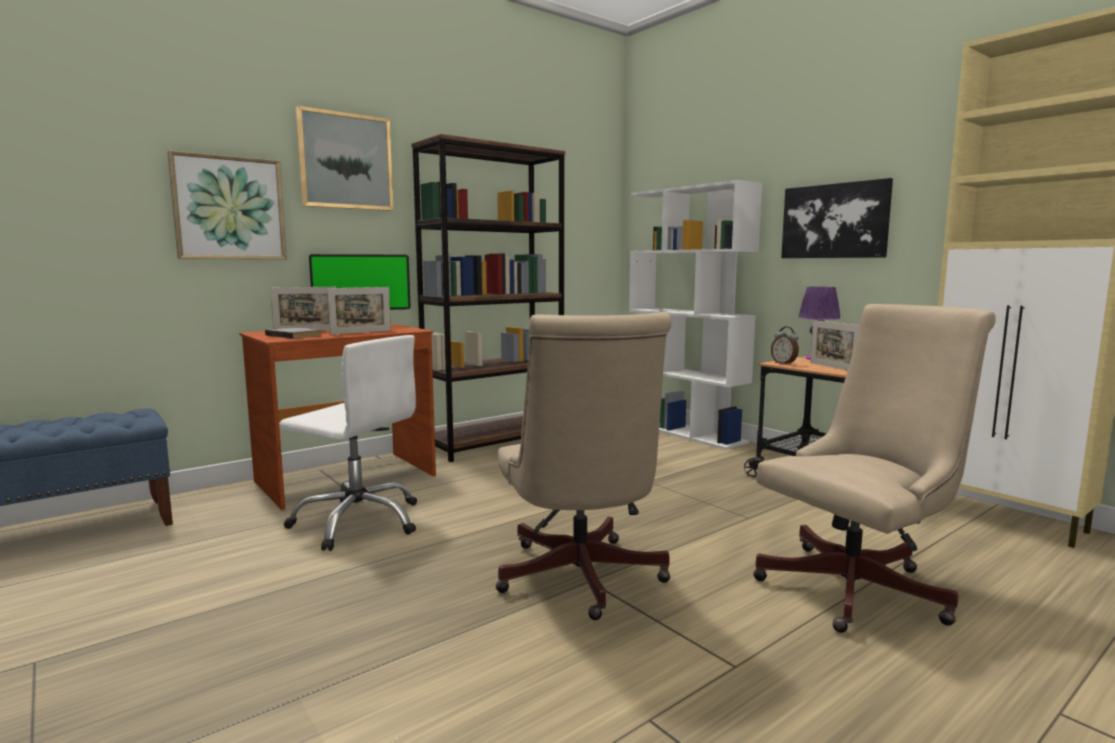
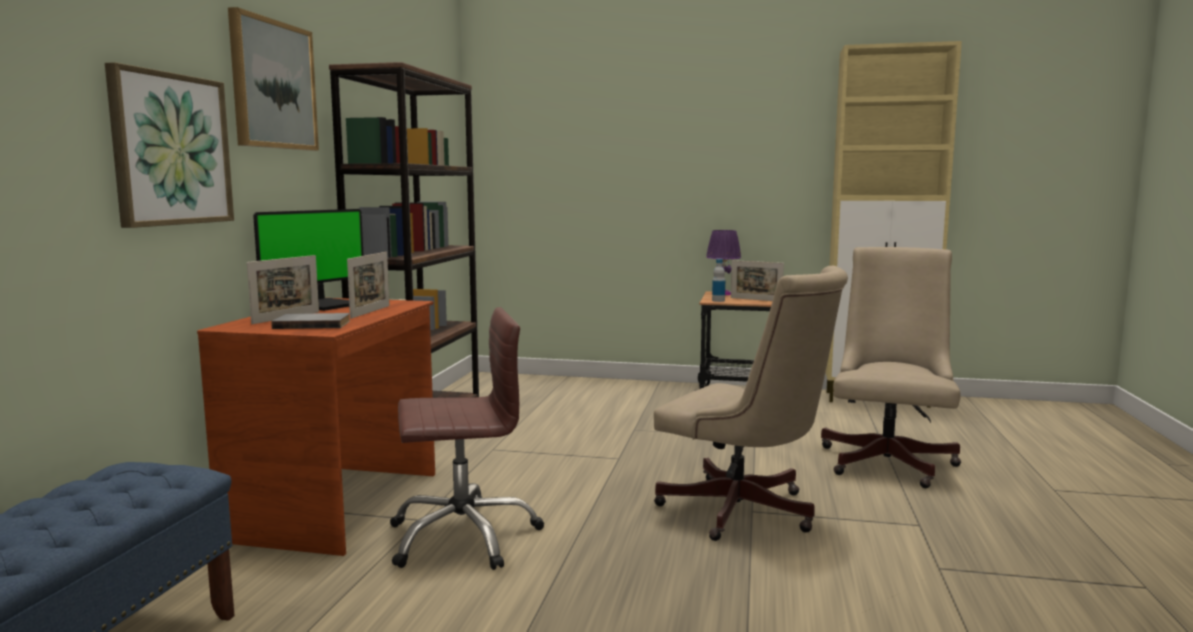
camera: 40 degrees left, 0 degrees up
white office chair [280,335,417,551] -> brown office chair [390,307,544,570]
white bookcase [629,180,762,450] -> none
alarm clock [771,327,799,365] -> bottle [712,259,725,302]
picture [781,178,893,258] -> none

